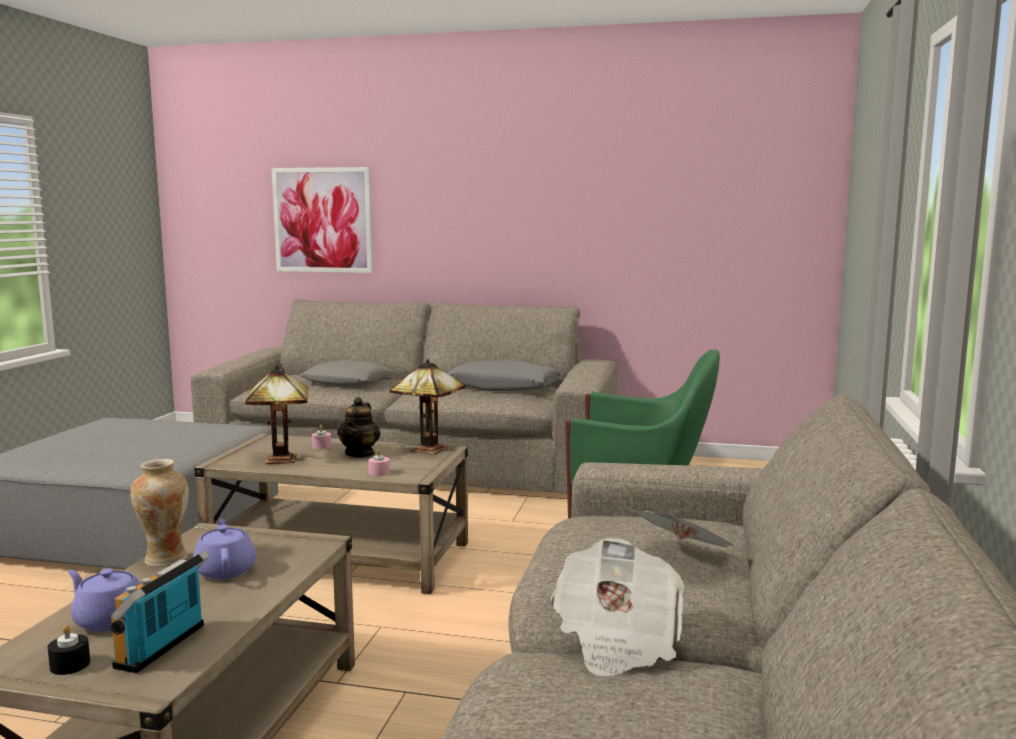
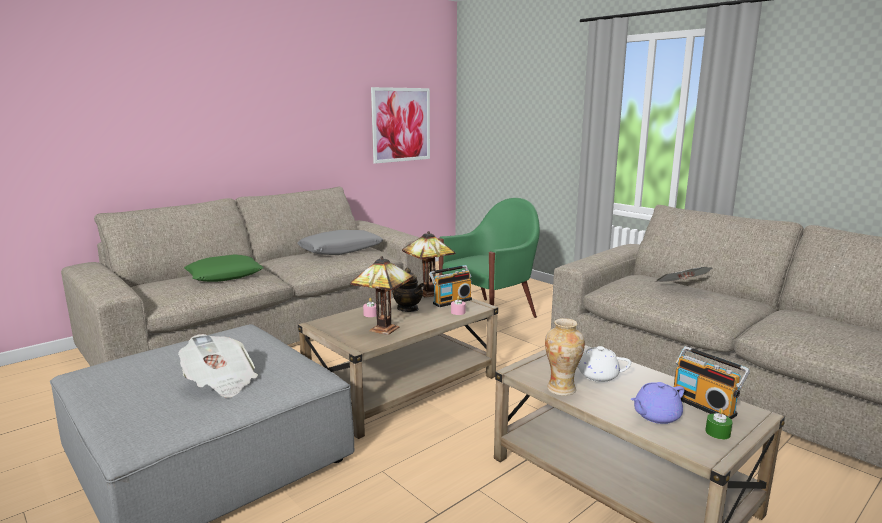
camera: 55 degrees left, 5 degrees up
black candle [48,625,90,675] -> green candle [705,408,733,439]
purple teapot [193,518,256,579] -> white teapot [577,346,631,382]
picture [272,167,373,273] -> picture moved to [371,87,430,164]
grey pillow [300,360,393,387] -> green pillow [184,255,264,282]
newspaper [551,538,684,676] -> newspaper moved to [178,334,258,398]
none -> radio [429,265,472,307]

